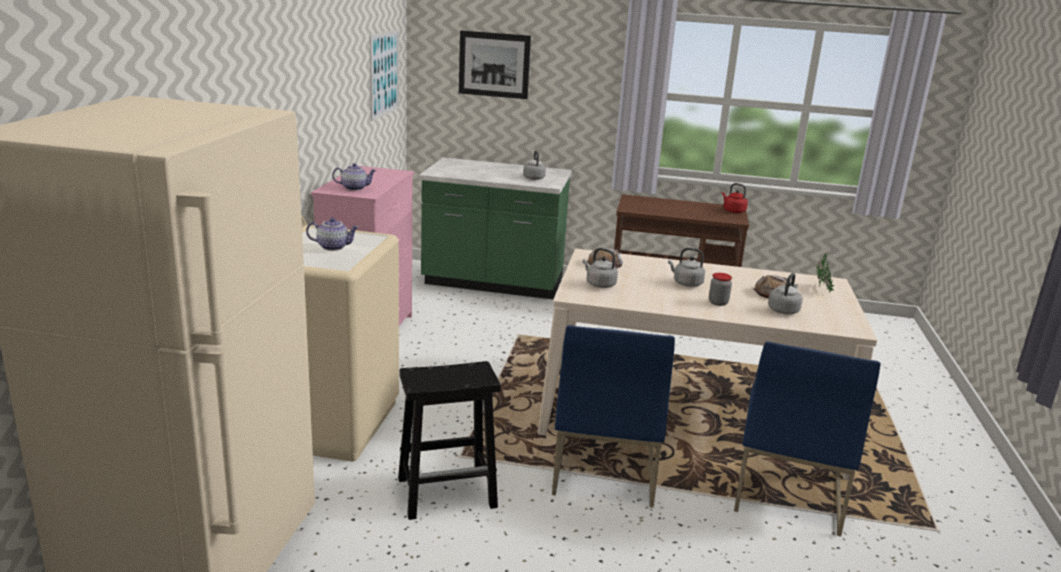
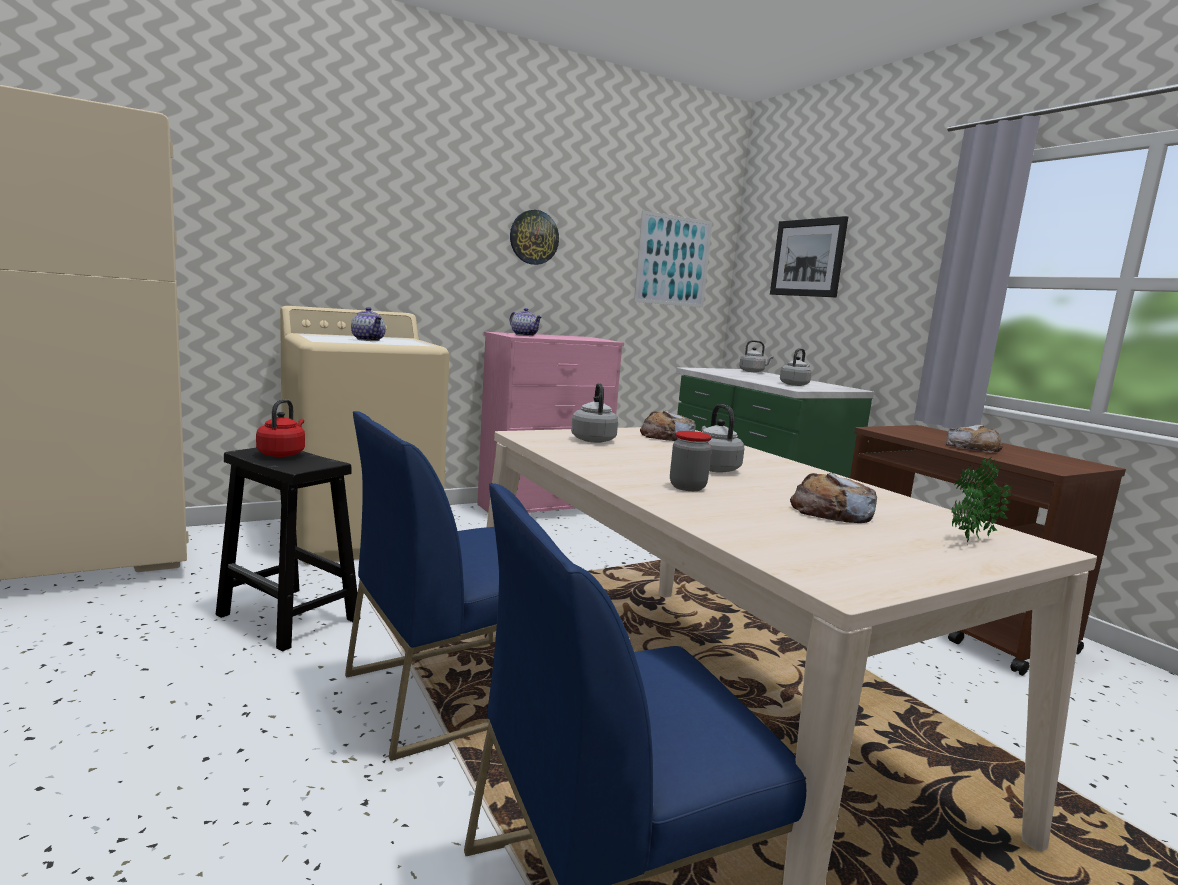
camera: 50 degrees right, 10 degrees down
red kettle [722,183,748,213] -> red kettle moved to [256,399,305,457]
grey kettle [768,273,803,315] -> grey kettle moved to [739,340,774,373]
none -> wall clock [510,210,559,265]
none -> bread [946,425,1003,453]

